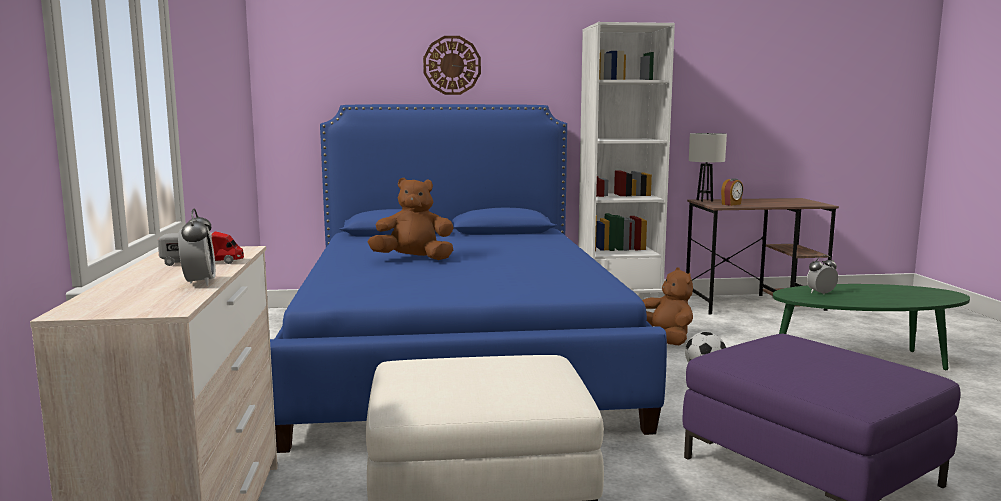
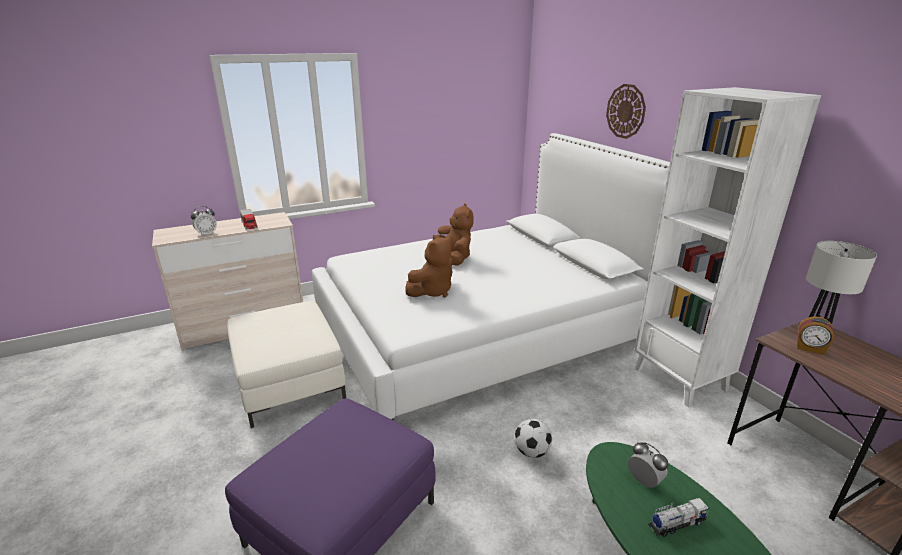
camera: 70 degrees right, 15 degrees up
blue bed [270,104,667,453] -> white bed [312,133,670,421]
brown plush toy [642,267,693,345] -> brown plush toy moved to [406,237,453,298]
none -> toy truck [648,498,709,537]

